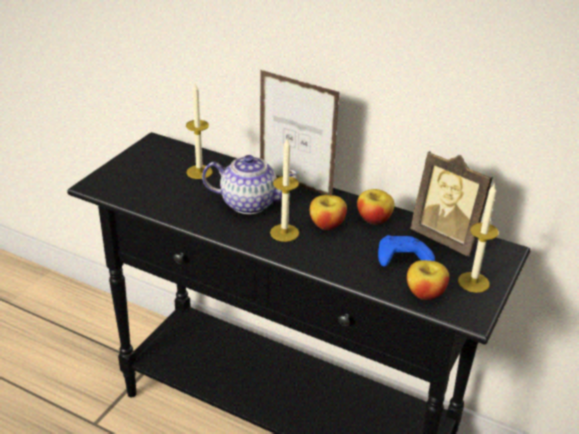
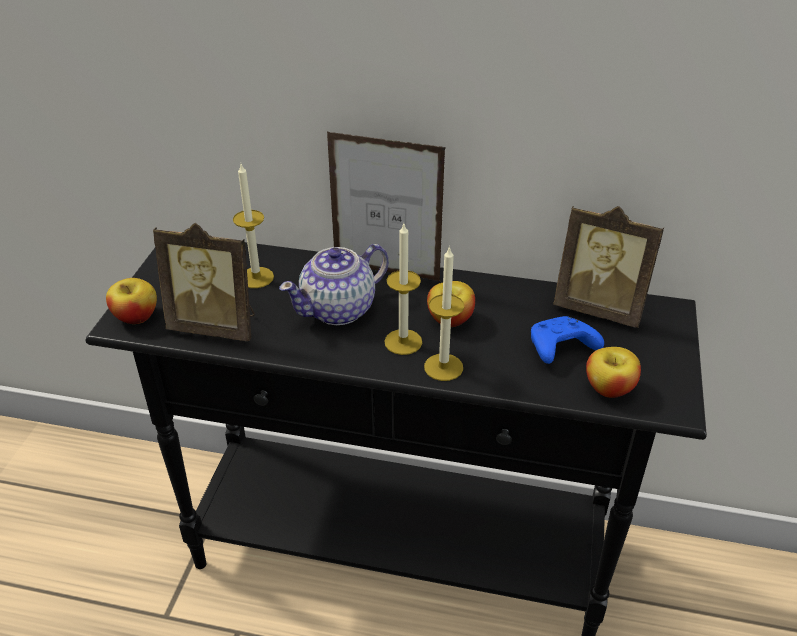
camera: 15 degrees left, 5 degrees up
teapot [202,155,297,214] -> teapot turned 150 degrees clockwise [279,244,389,325]
apple [357,189,395,224] -> apple moved to [106,278,157,324]
candle [458,183,499,293] -> candle moved to [424,246,464,381]
none -> picture frame [153,223,255,341]

